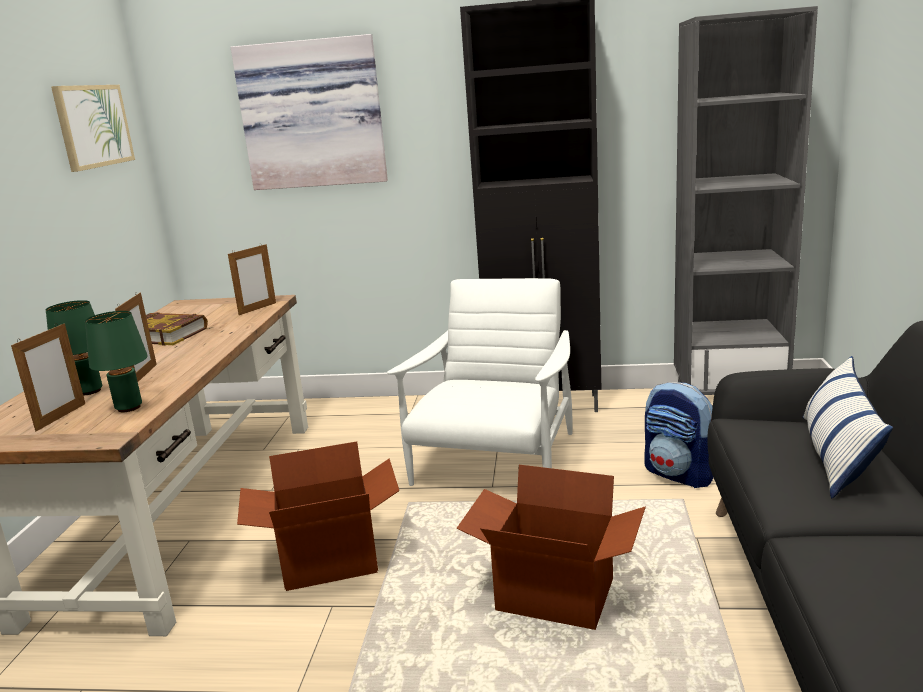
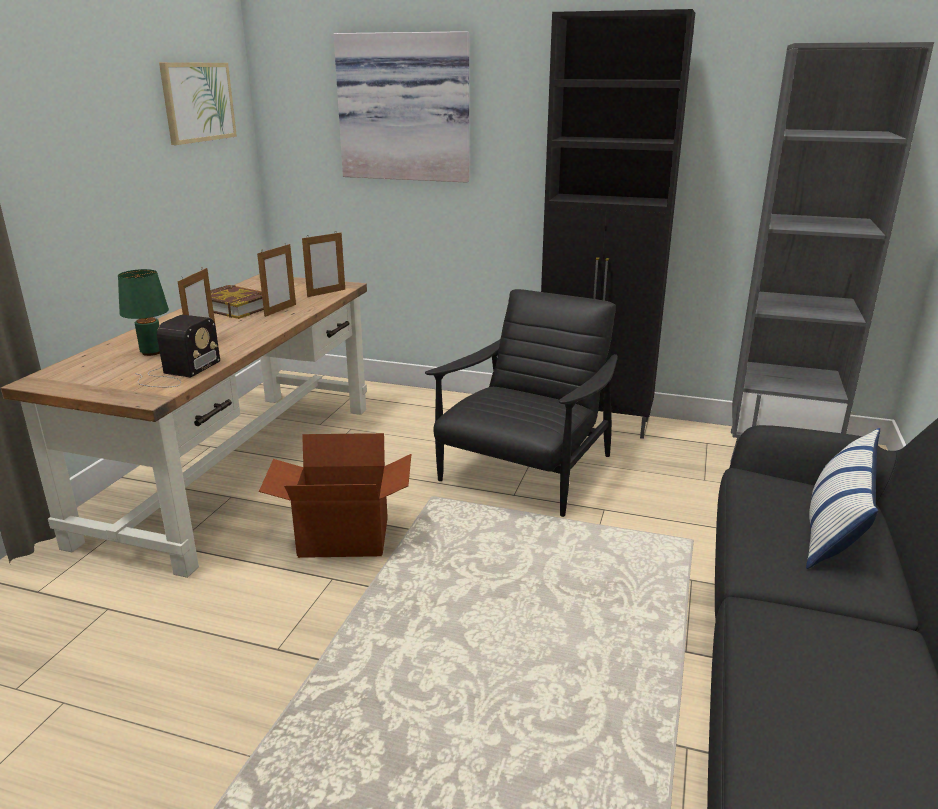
camera: 10 degrees right, 5 degrees up
picture frame [11,323,85,431] -> picture frame moved to [257,243,296,317]
green table lamp [85,311,148,412] -> radio [135,315,220,387]
white armchair [387,278,573,486] -> black armchair [425,289,618,517]
cardboard box [456,465,646,630] -> none
backpack [644,382,714,488] -> none

